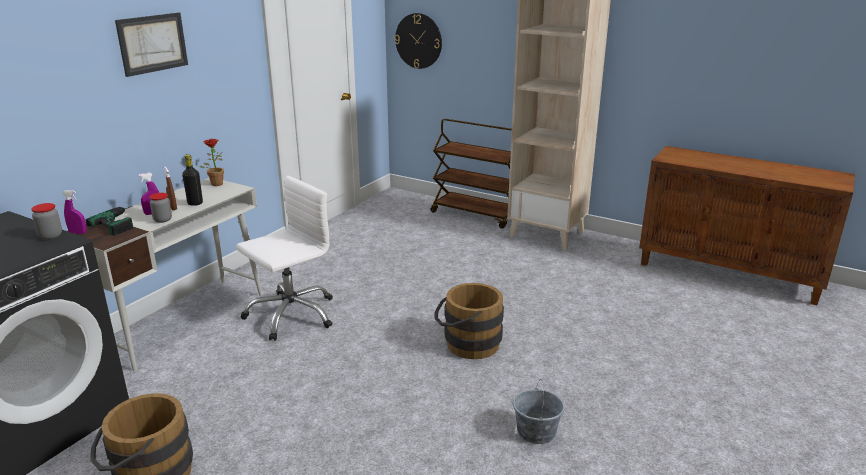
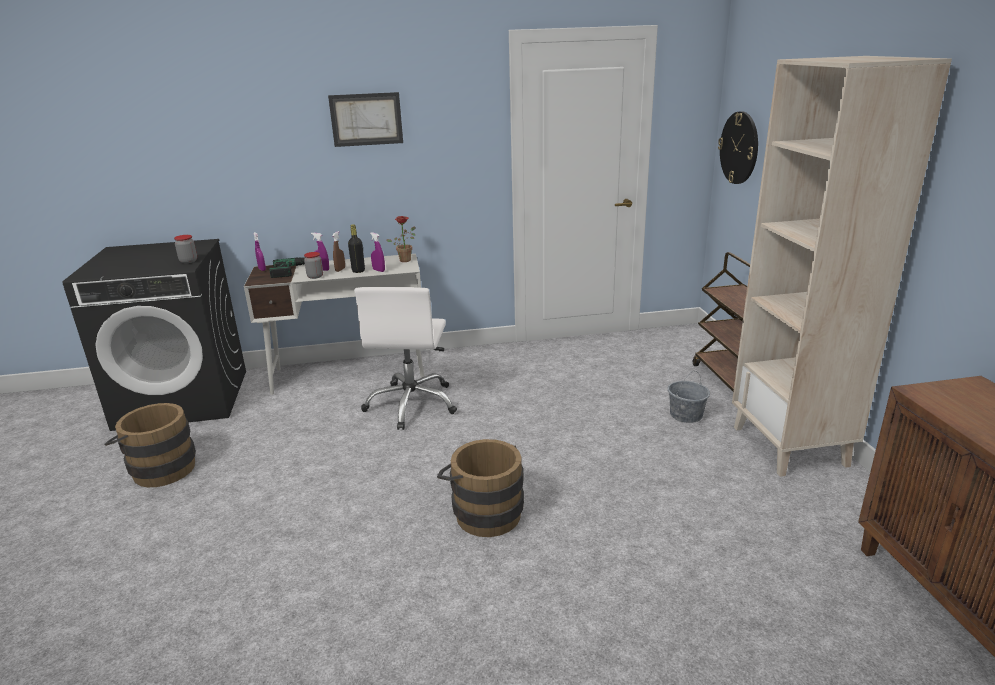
camera: 50 degrees right, 0 degrees up
white office chair [236,176,333,341] -> white office chair turned 90 degrees clockwise [354,287,457,430]
grey bucket [513,379,565,444] -> grey bucket moved to [668,371,710,423]
none -> purple spray bottle [370,232,385,272]

